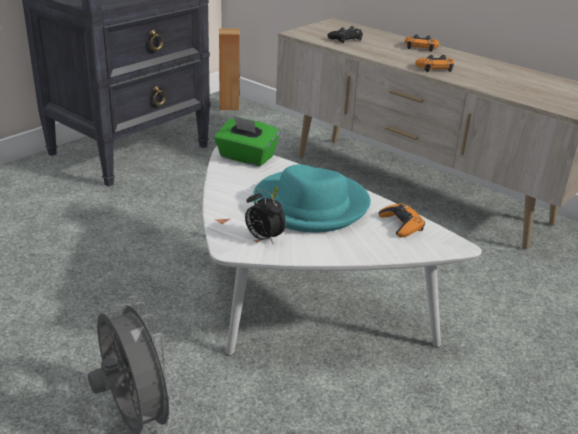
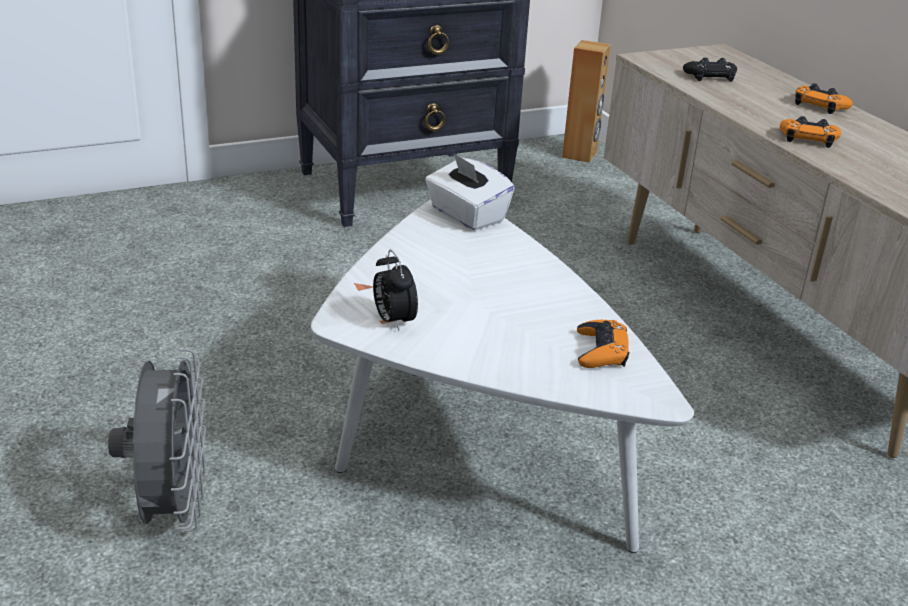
camera: 25 degrees right, 0 degrees up
green tissue box [214,115,280,167] -> white tissue box [425,152,515,231]
turquoise hat [253,164,371,232] -> none

